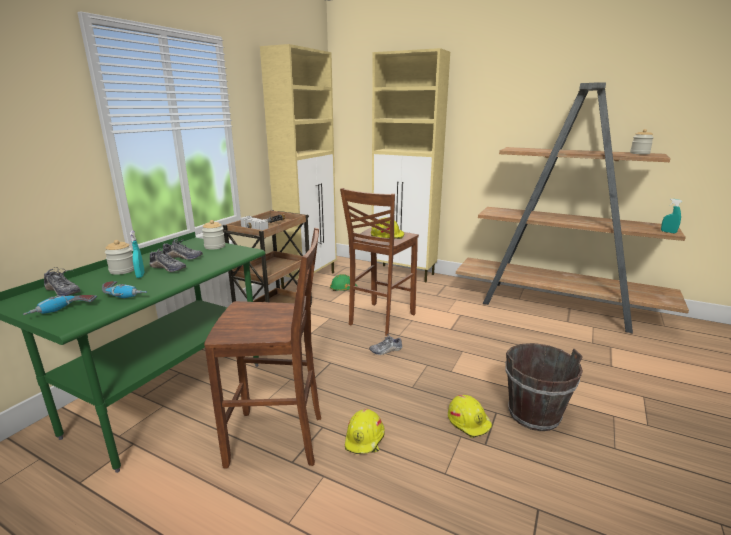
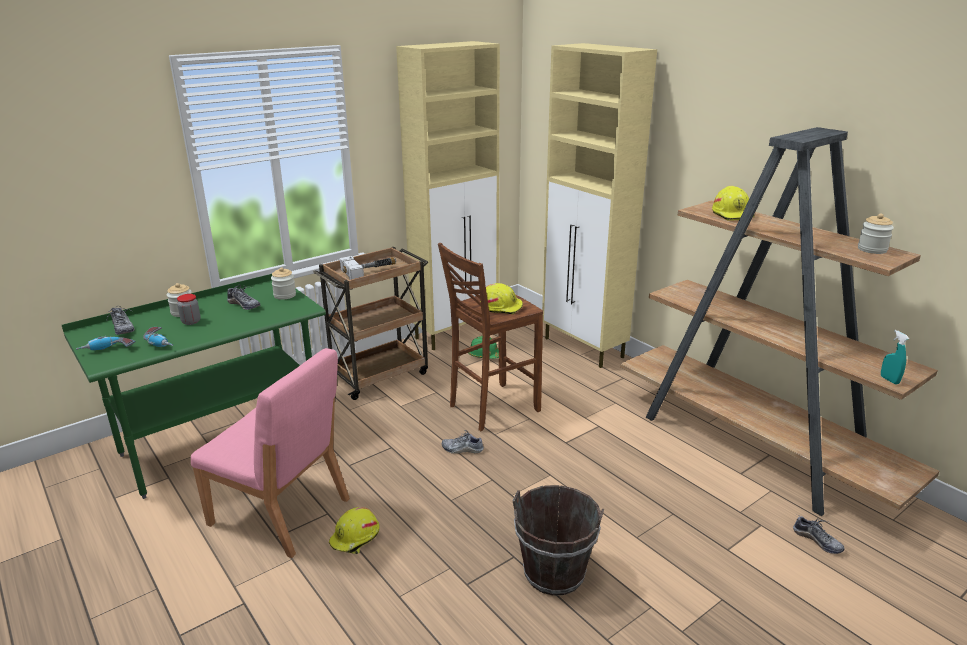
camera: 25 degrees right, 5 degrees up
turquoise spray bottle [130,231,145,278] -> jar [177,294,201,325]
shoe [149,247,186,272] -> shoe moved to [793,516,845,554]
brown stool [204,228,321,468] -> pink chair [191,348,350,558]
yellow hard hat [448,395,492,438] -> yellow hard hat moved to [712,186,755,221]

